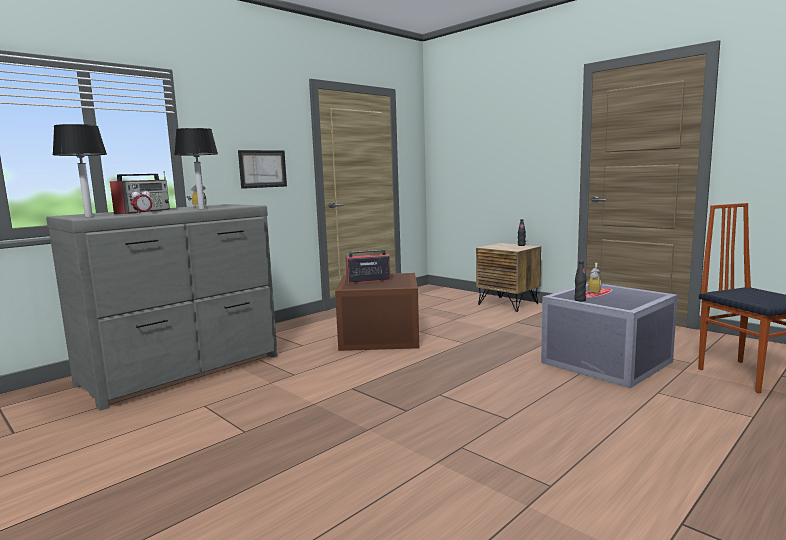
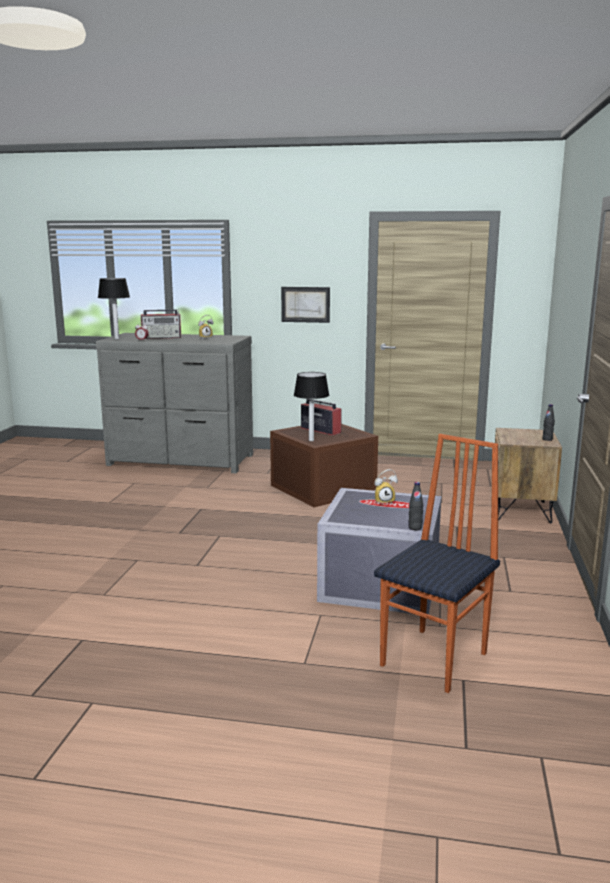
camera: 55 degrees right, 5 degrees up
table lamp [174,128,218,209] -> table lamp moved to [294,372,329,441]
black bottle [574,261,587,301] -> black bottle moved to [408,482,423,530]

